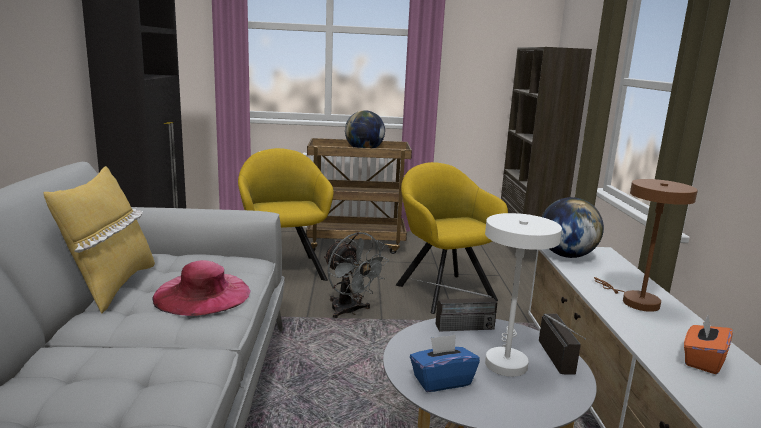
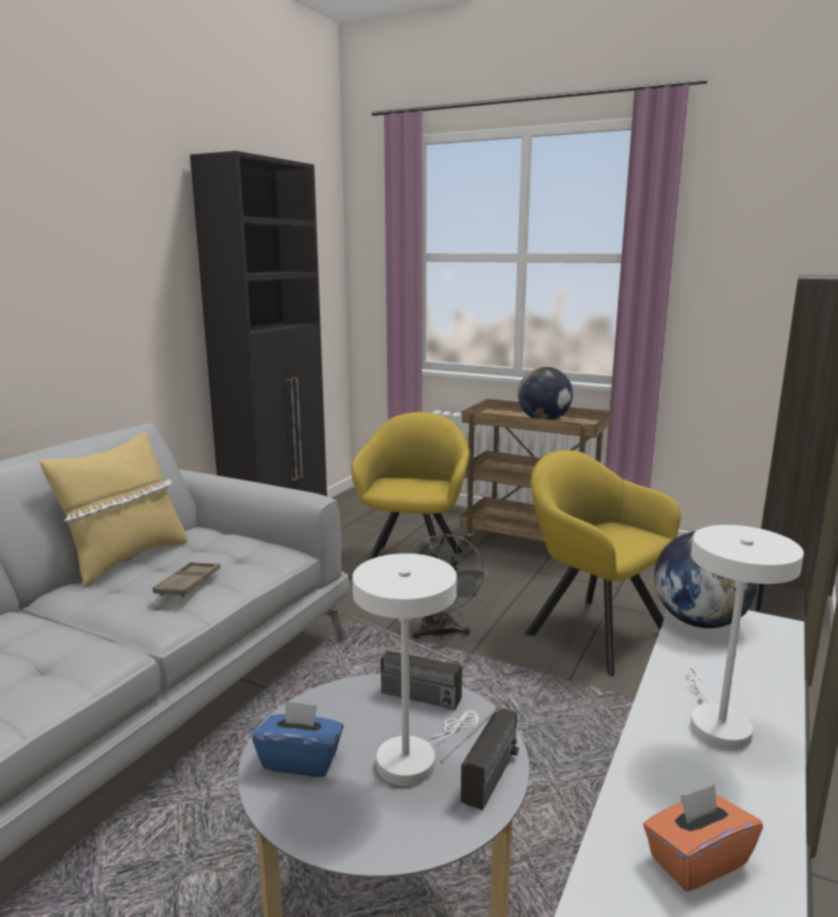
camera: 30 degrees right, 0 degrees up
pink hat [152,260,251,316] -> brown tray [153,562,221,598]
yellow armchair [396,162,508,314] -> yellow armchair turned 45 degrees counterclockwise [525,450,681,676]
brown table lamp [594,179,698,312] -> white table lamp [687,525,804,750]

